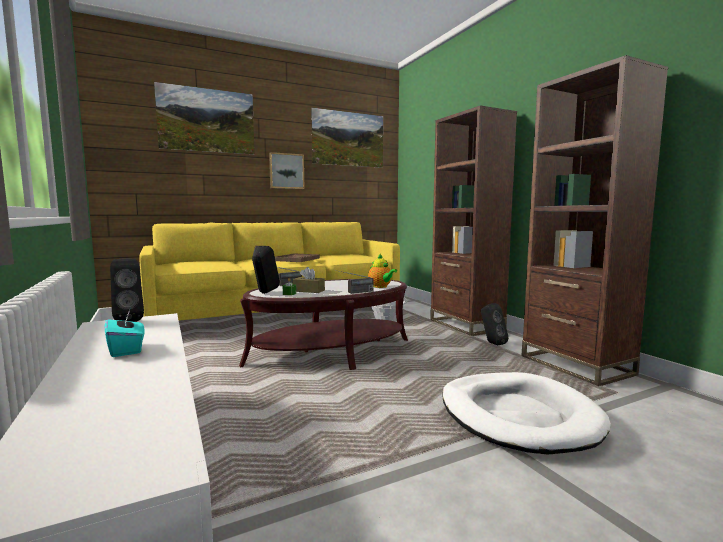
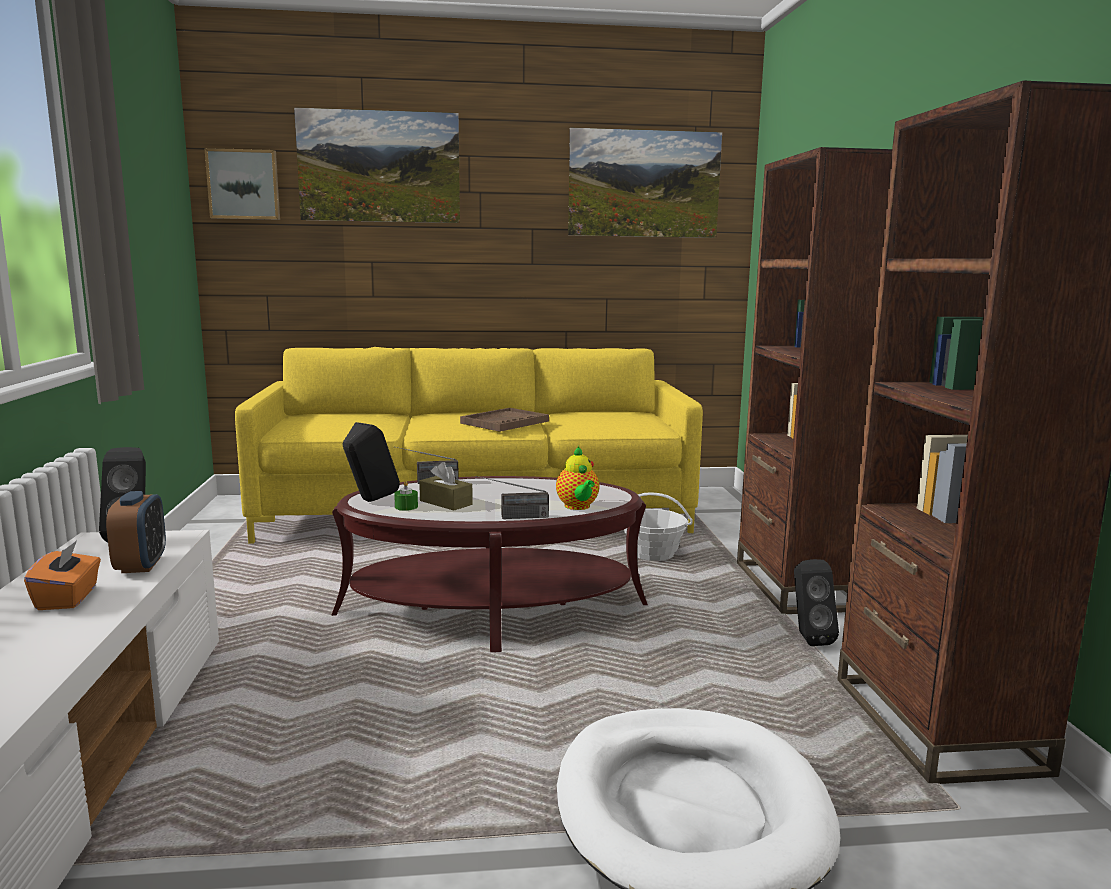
camera: 20 degrees right, 5 degrees up
turquoise tissue box [105,310,145,357] -> orange tissue box [24,540,101,610]
picture [269,152,305,189] -> picture moved to [204,148,280,220]
none -> alarm clock [106,491,166,573]

